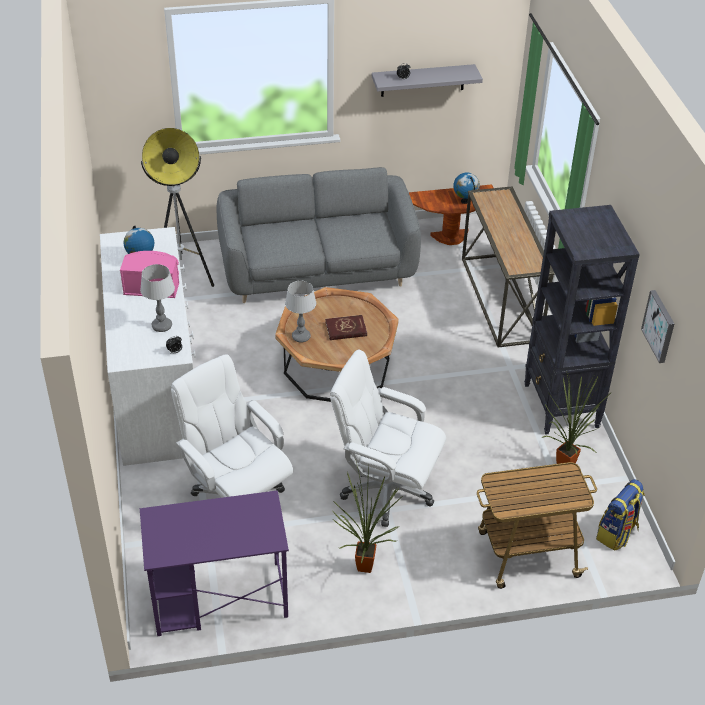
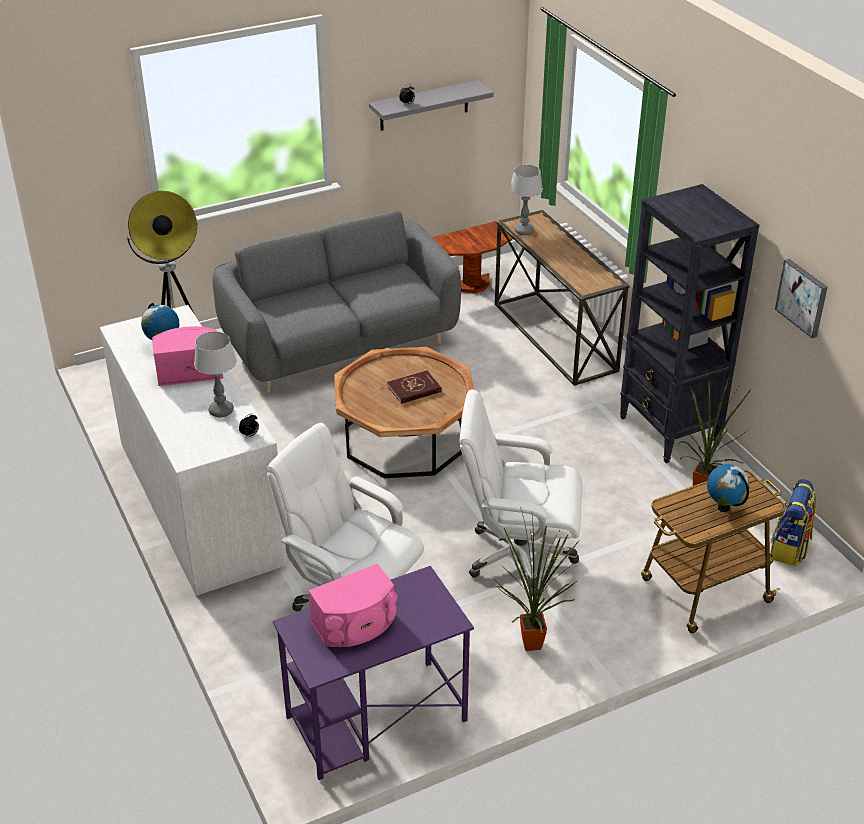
camera: 15 degrees left, 5 degrees down
table lamp [285,281,316,343] -> table lamp moved to [510,165,543,235]
globe [454,172,480,204] -> globe moved to [707,464,749,512]
none -> pink speaker [308,563,397,647]

